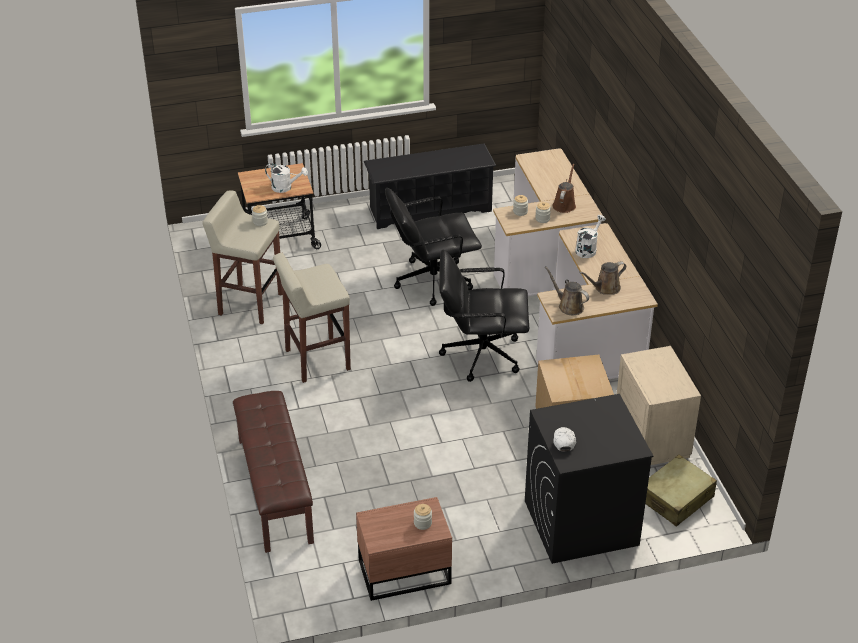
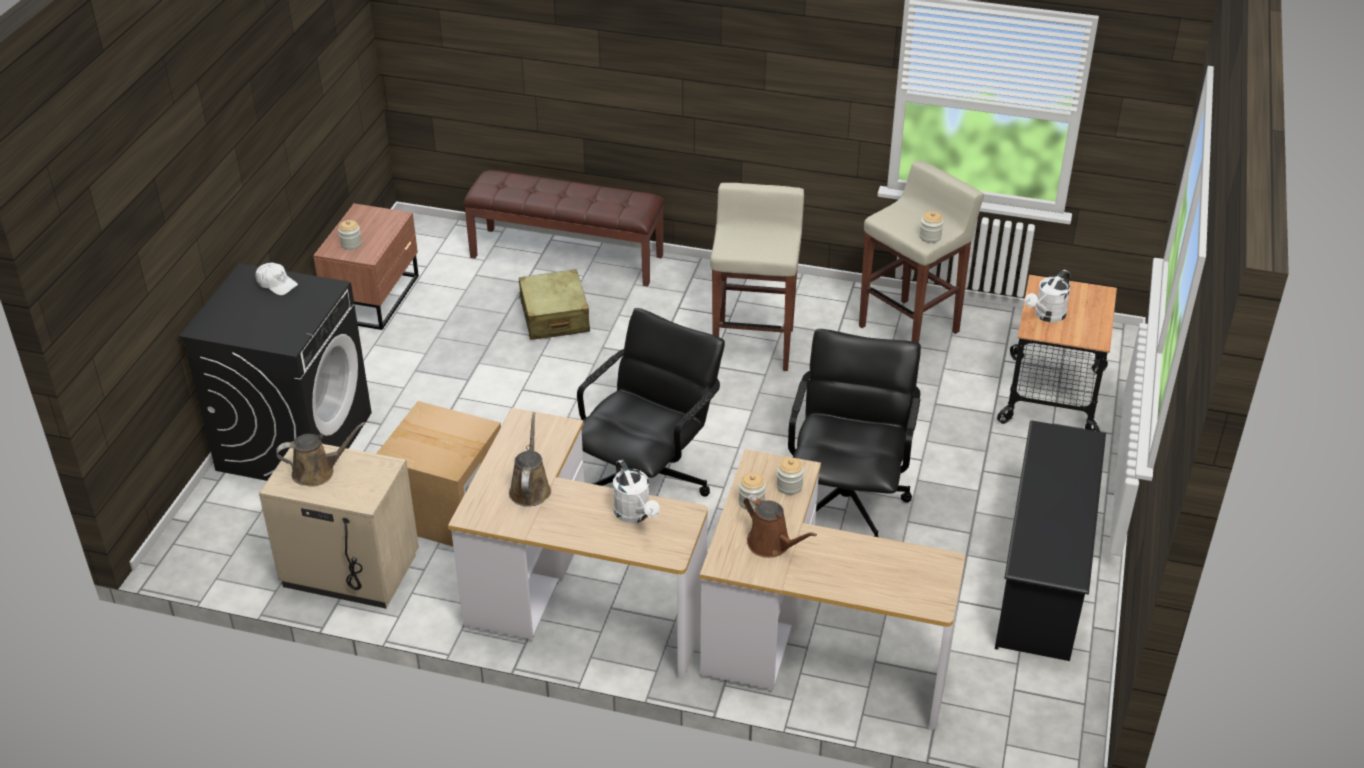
camera: 120 degrees right, 0 degrees up
brown watering can [545,267,589,315] -> brown watering can moved to [276,422,365,487]
beige suitcase [645,455,717,527] -> beige suitcase moved to [519,269,590,340]

